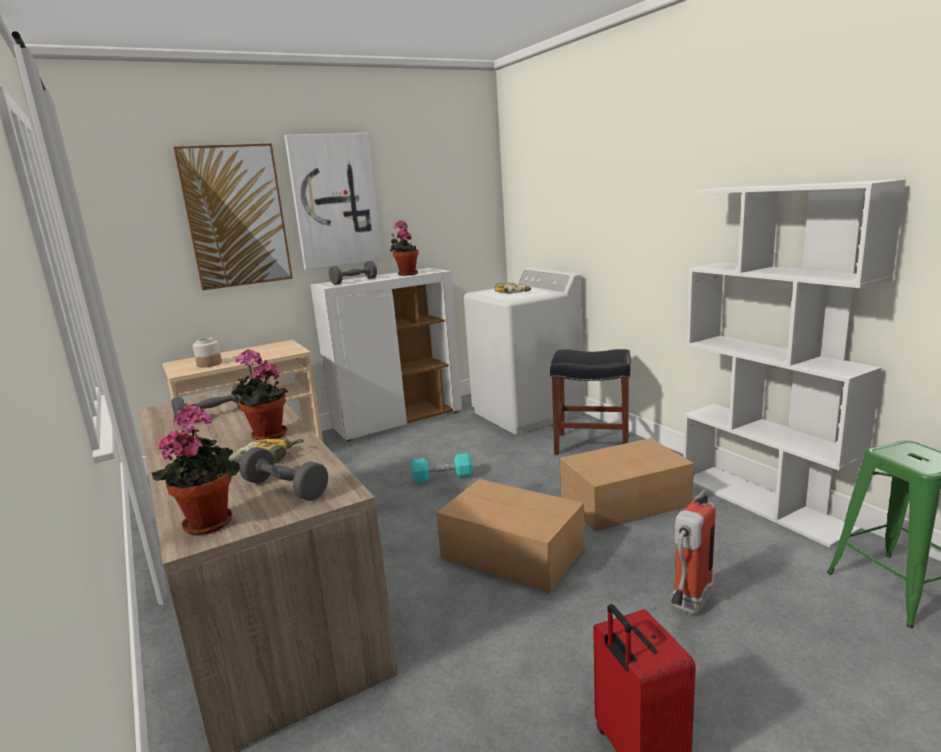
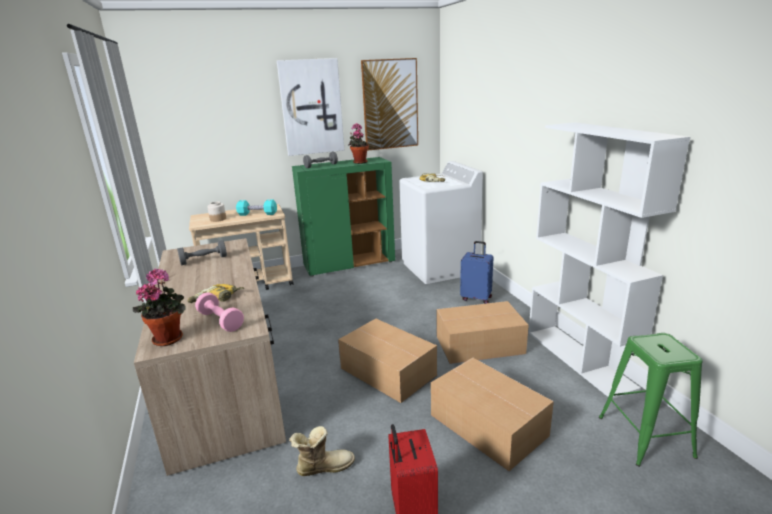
camera: 10 degrees right, 5 degrees up
picture [173,144,293,290] -> picture moved to [361,58,418,151]
potted plant [231,349,288,440] -> none
grey dumbbell [240,447,328,501] -> pink dumbbell [195,292,244,332]
white cabinet [310,268,462,441] -> green cabinet [292,157,395,277]
turquoise dumbbell [411,453,473,483] -> turquoise dumbbell moved to [236,199,277,216]
black stool [550,349,631,455] -> blue suitcase [460,241,494,304]
fire extinguisher [671,490,716,614] -> cardboard box [431,357,554,471]
none -> boot [289,426,355,476]

